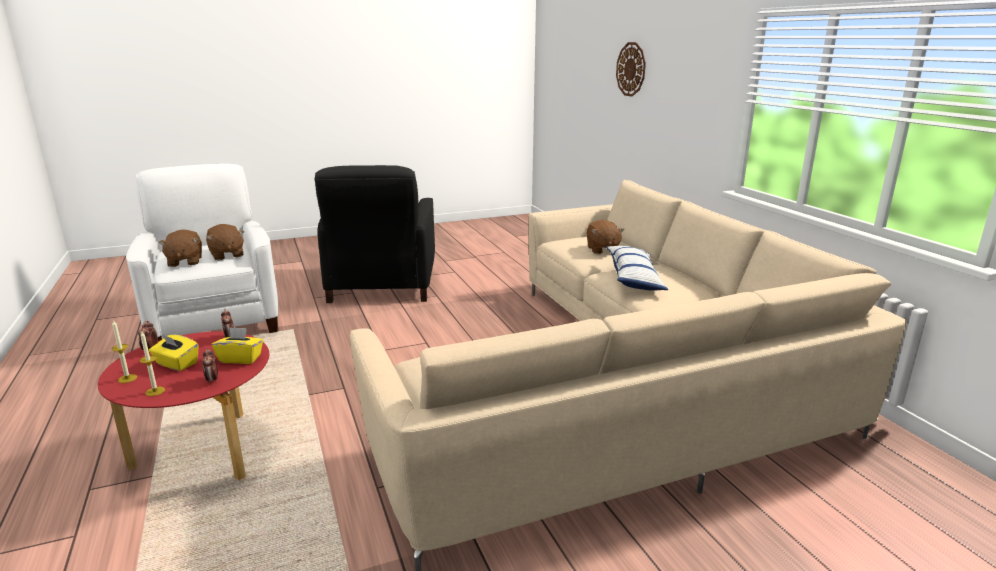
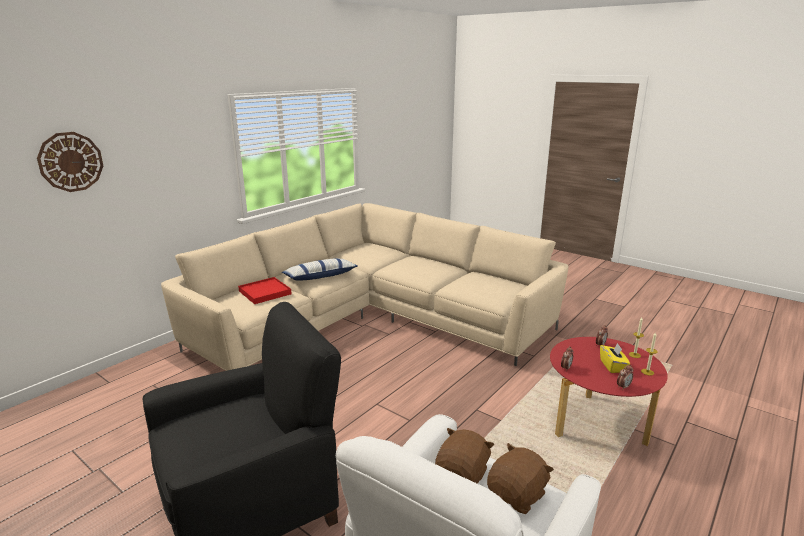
camera: 120 degrees left, 0 degrees up
yellow tissue box [212,327,263,364] -> none
brown plush toy [586,220,624,254] -> red tray [238,277,292,304]

